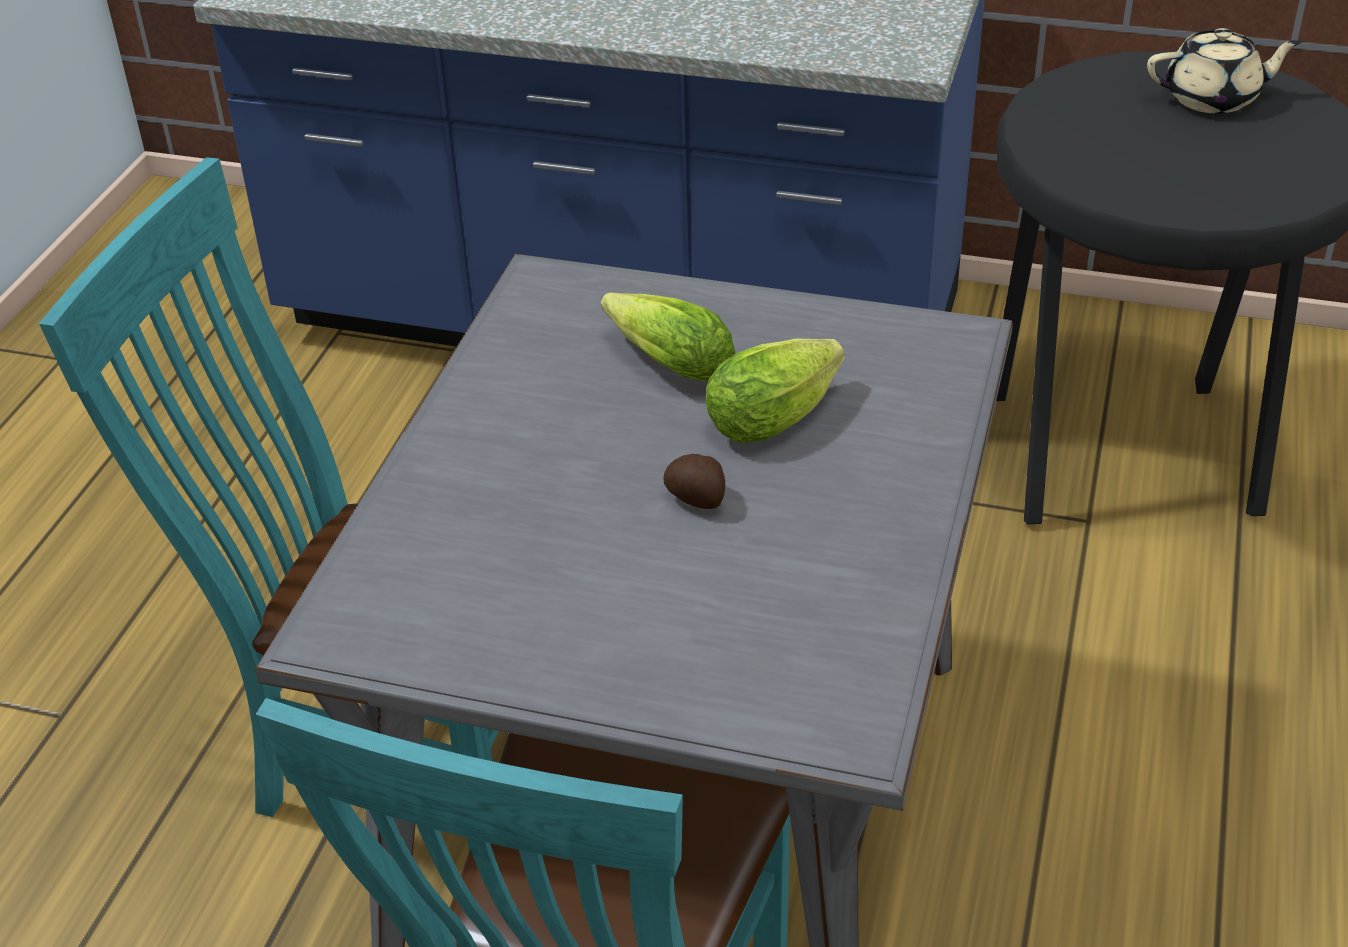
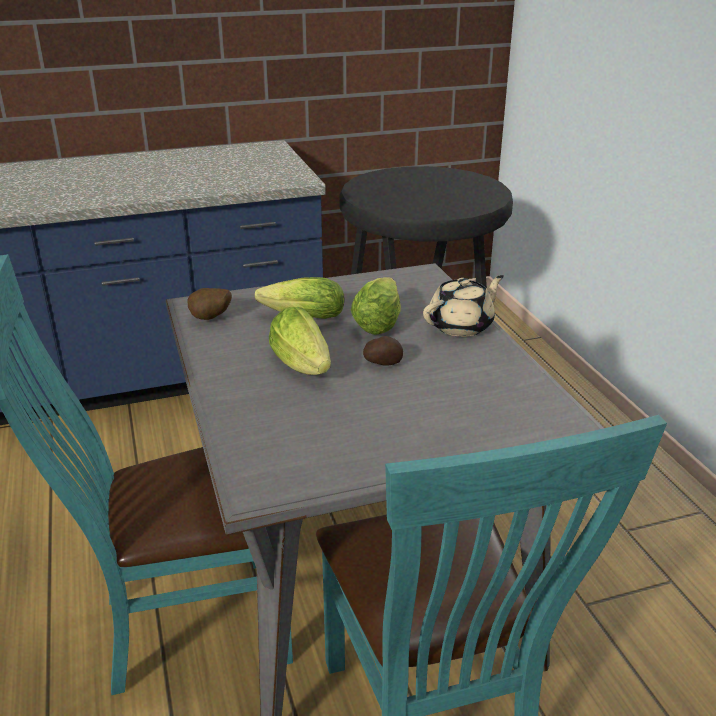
camera: 35 degrees left, 10 degrees down
beige teapot [1147,28,1301,114] -> beige teapot moved to [423,275,504,337]
none -> potato [187,288,232,320]
none -> lettuce [269,307,331,375]

